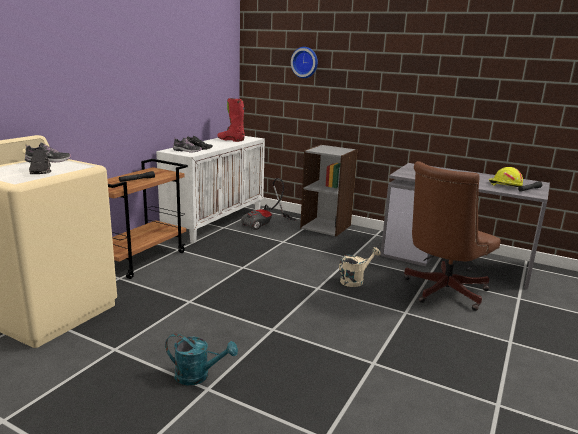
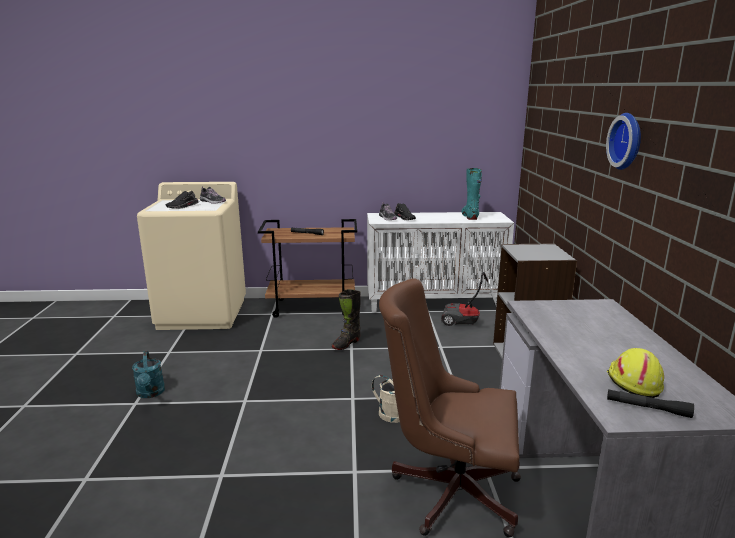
camera: 60 degrees right, 0 degrees up
red boot [217,98,245,142] -> turquoise boot [461,168,482,220]
wall clock [291,47,318,78] -> wall clock moved to [606,113,641,170]
none -> black boot [331,289,361,350]

